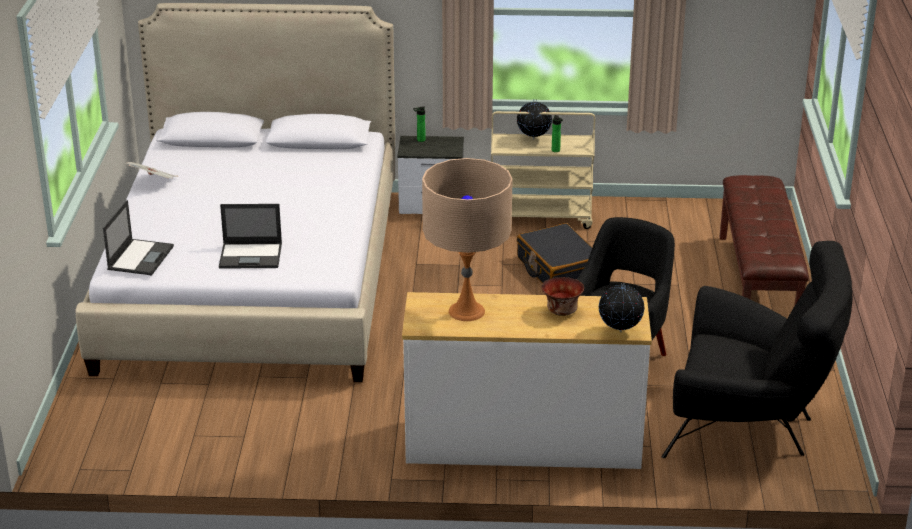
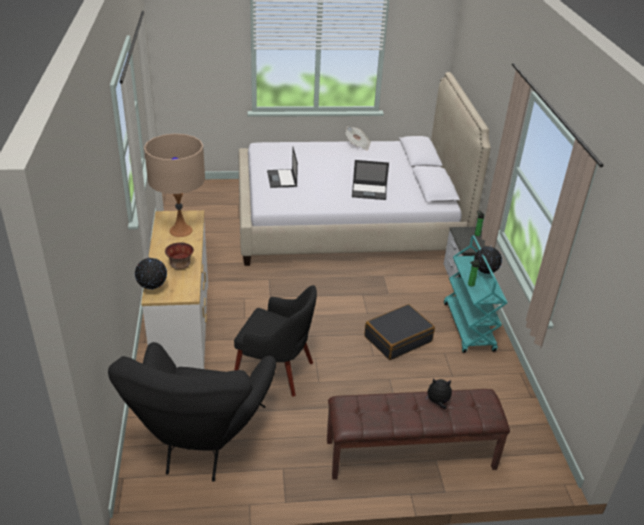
camera: 80 degrees right, 5 degrees up
laptop [103,200,174,275] -> laptop moved to [352,160,389,200]
beige cart [491,111,595,229] -> turquoise cart [444,235,507,353]
none -> plush toy [426,379,452,409]

